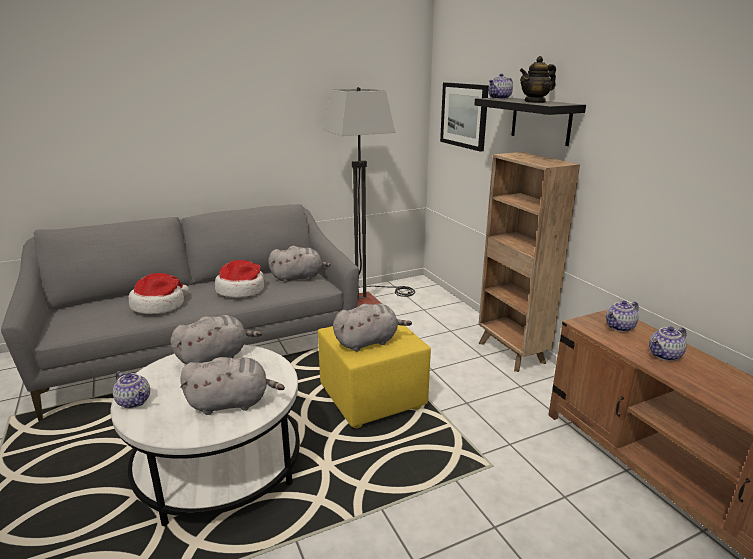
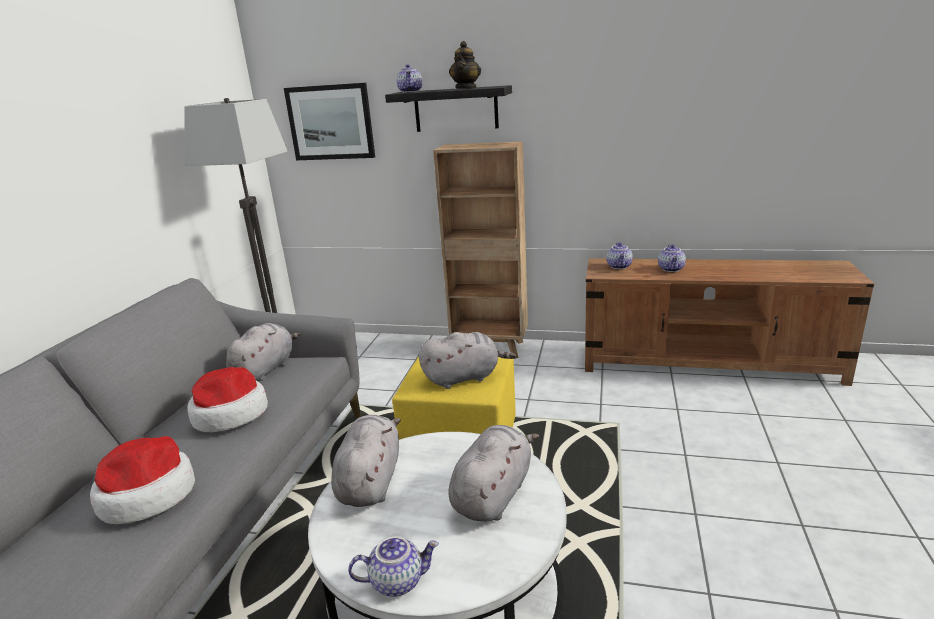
camera: 50 degrees left, 0 degrees up
grey plush toy [333,304,412,352] -> grey plush toy turned 60 degrees clockwise [419,332,516,389]

